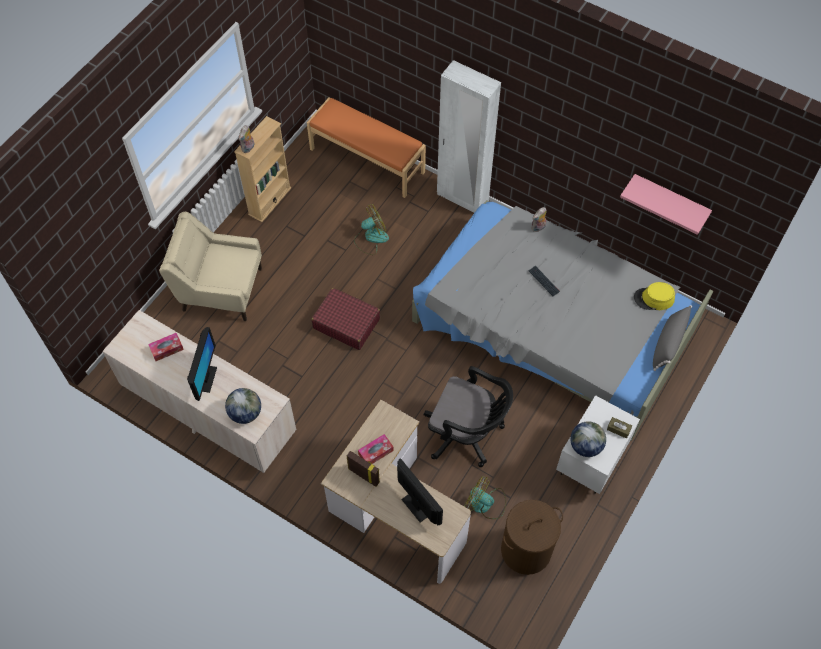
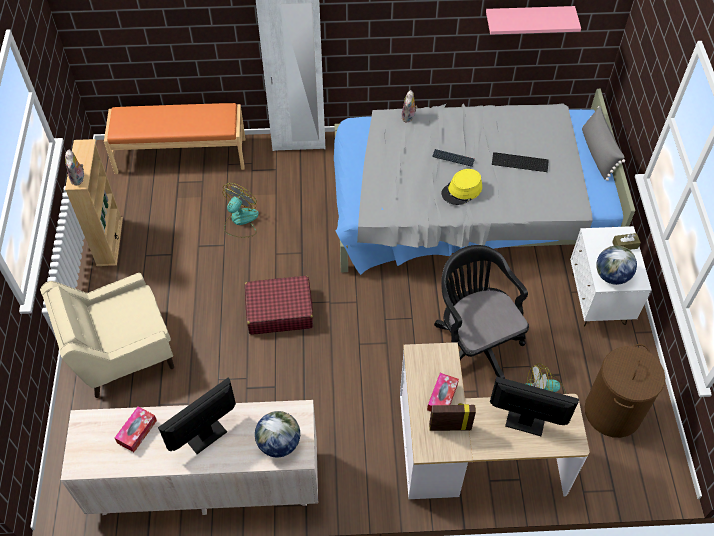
camera: 35 degrees left, 5 degrees down
monitor [187,327,217,401] -> monitor turned 105 degrees counterclockwise [158,378,236,454]
black office chair [423,366,513,467] -> black office chair turned 105 degrees counterclockwise [434,245,529,379]
yellow hat [634,282,675,310] -> yellow hat moved to [441,169,482,205]
none -> keyboard [492,152,549,172]

